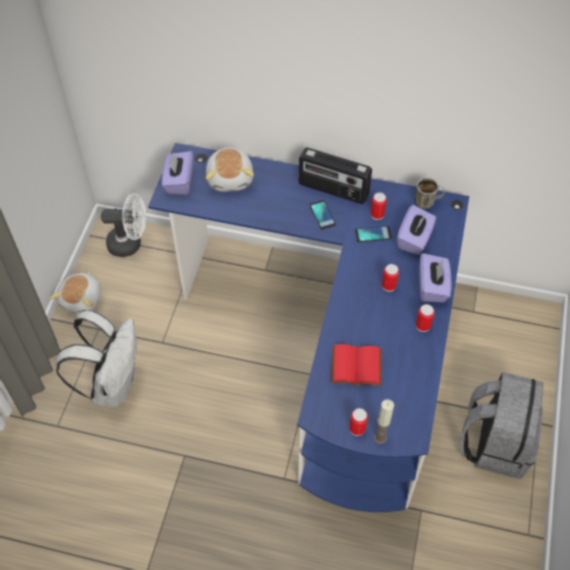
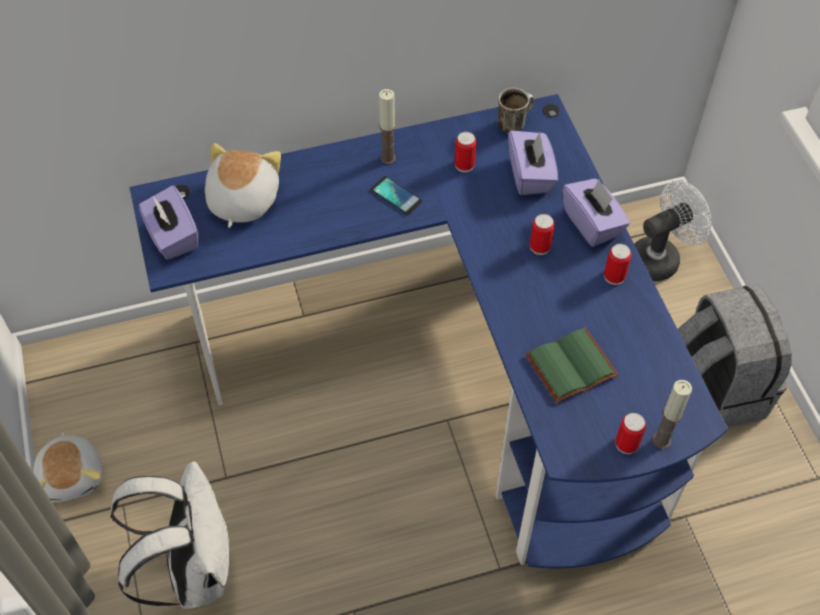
camera: 30 degrees left, 0 degrees up
white fan [101,193,146,257] -> white fan moved to [634,180,711,281]
plush toy [206,147,254,192] -> plush toy turned 135 degrees counterclockwise [205,143,281,228]
radio [299,147,372,204] -> candle [379,89,396,164]
red book [331,344,382,386] -> green book [525,328,619,403]
phone [355,226,392,242] -> none

